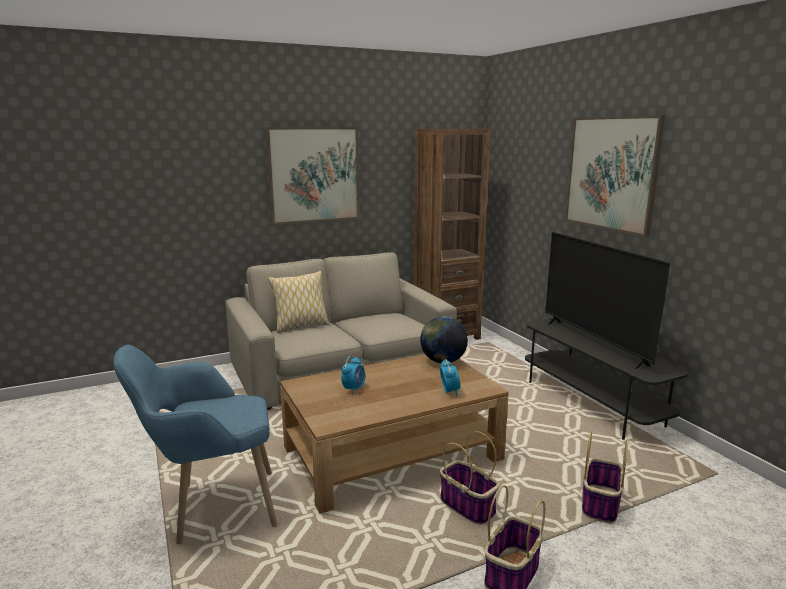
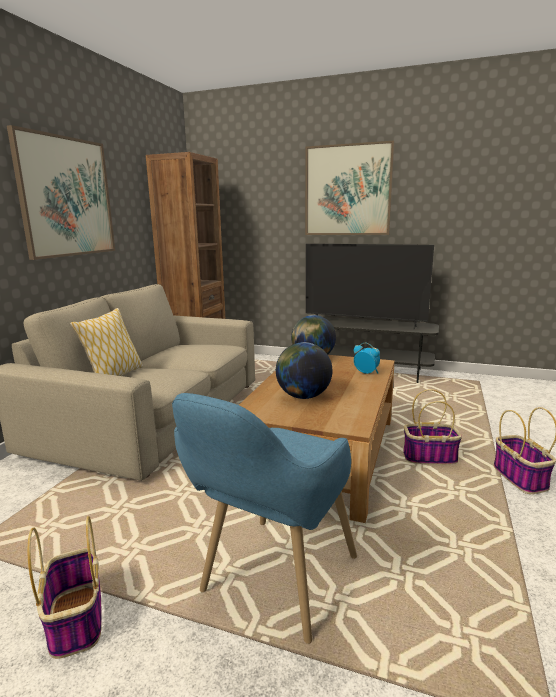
camera: 45 degrees left, 0 degrees up
alarm clock [341,356,365,394] -> globe [276,342,332,399]
basket [582,431,628,524] -> basket moved to [28,516,102,659]

